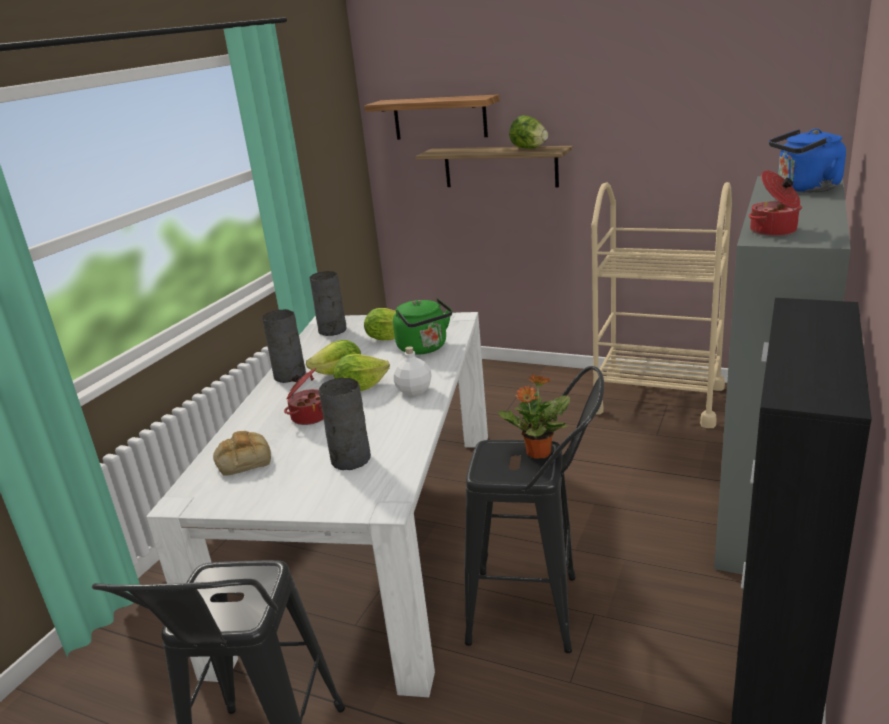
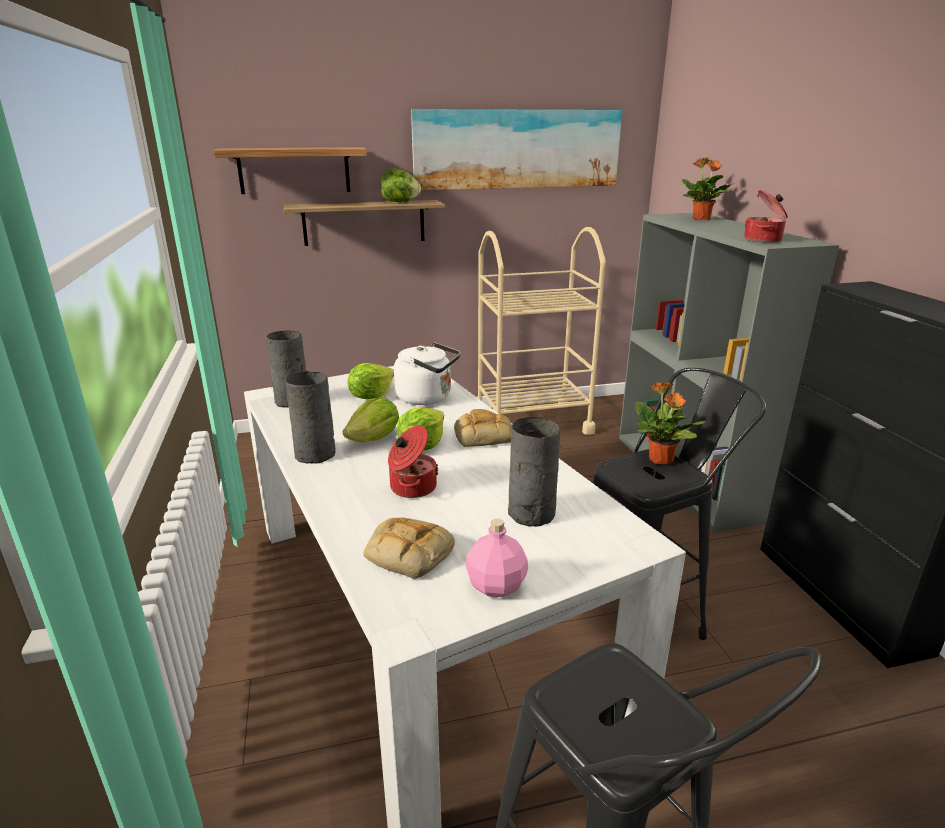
camera: 40 degrees left, 0 degrees up
green kettle [393,298,452,355] -> white kettle [394,342,461,405]
white bottle [394,346,432,396] -> bread [454,409,512,447]
blue kettle [769,129,846,193] -> potted plant [682,158,733,220]
none -> picture [411,109,622,190]
none -> pink bottle [465,518,528,597]

